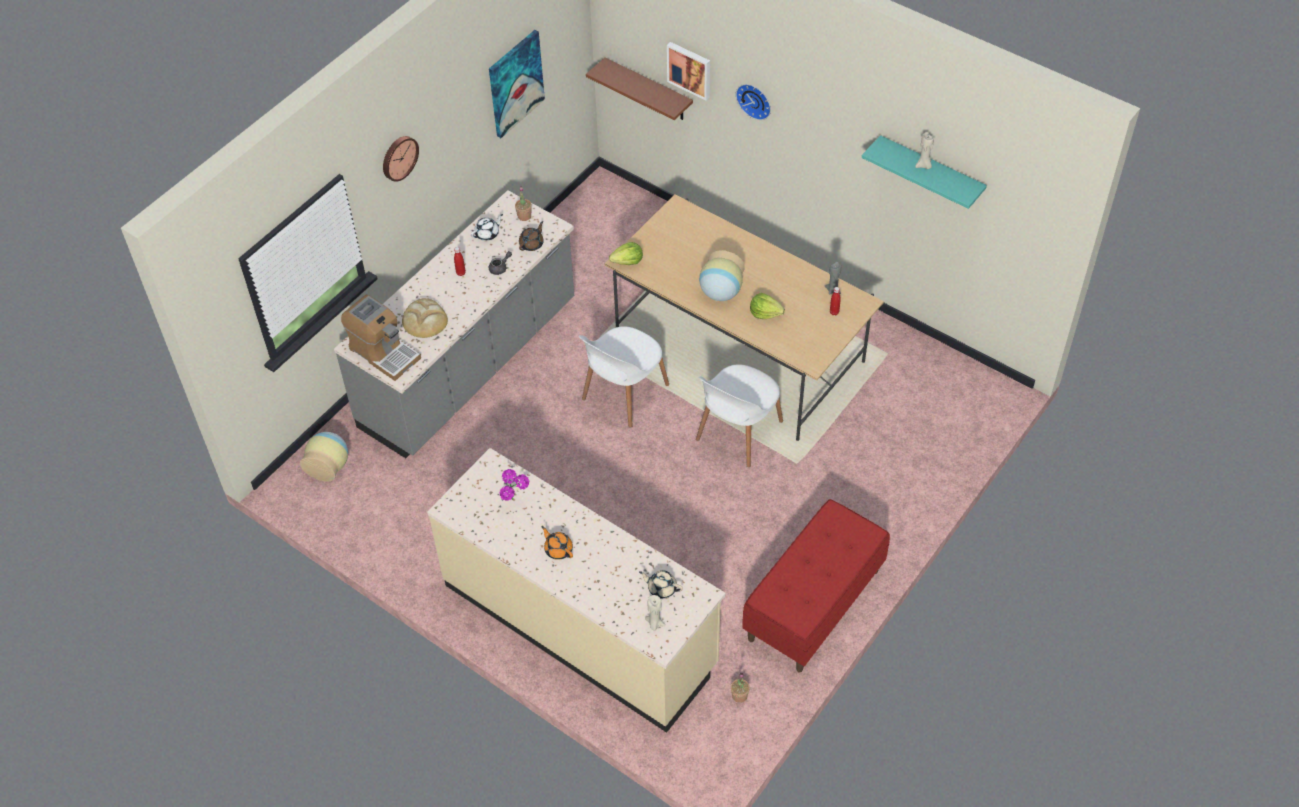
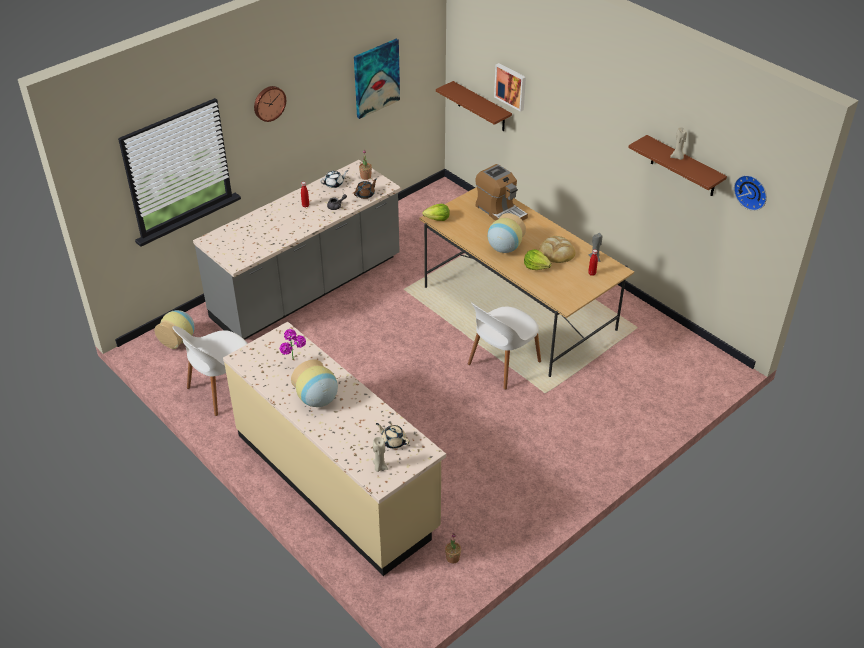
camera: 10 degrees right, 10 degrees down
coffee machine [341,294,421,381] -> coffee machine moved to [475,164,528,221]
bread [402,298,448,338] -> bread moved to [539,236,575,263]
orange teapot [541,526,573,560] -> vase [291,359,338,407]
white chair [579,326,669,428] -> white chair moved to [172,326,248,416]
wall clock [736,84,771,120] -> wall clock moved to [734,175,767,211]
red bench [742,499,890,673] -> none
turquoise shelf [862,135,987,209] -> brown shelf [628,135,727,196]

